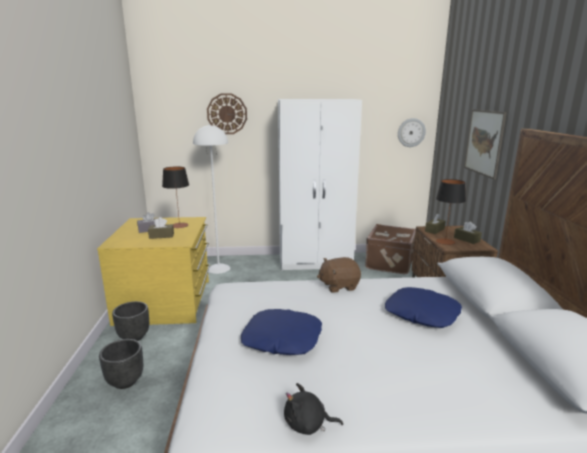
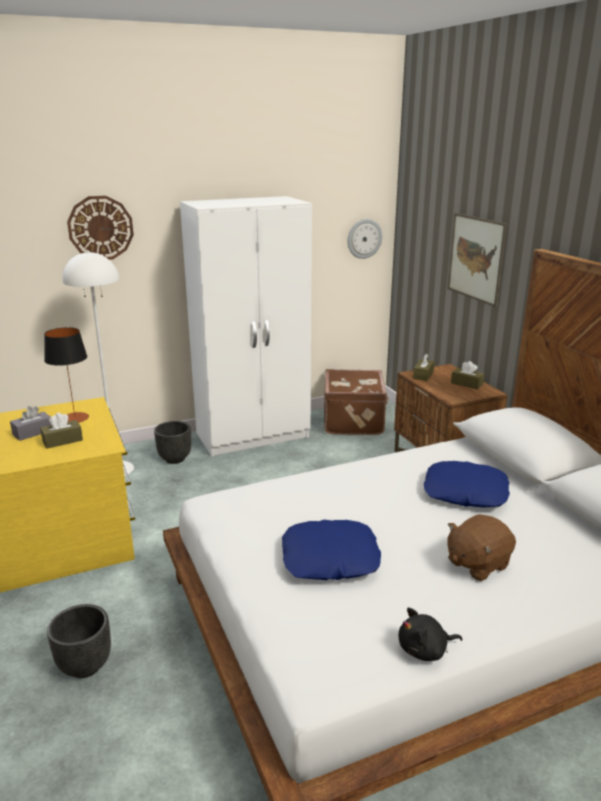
camera: 20 degrees left, 5 degrees up
black planter [112,301,149,341] -> black planter moved to [154,421,191,464]
brown plush toy [317,257,361,293] -> brown plush toy moved to [447,514,516,581]
table lamp [436,179,466,245] -> none

